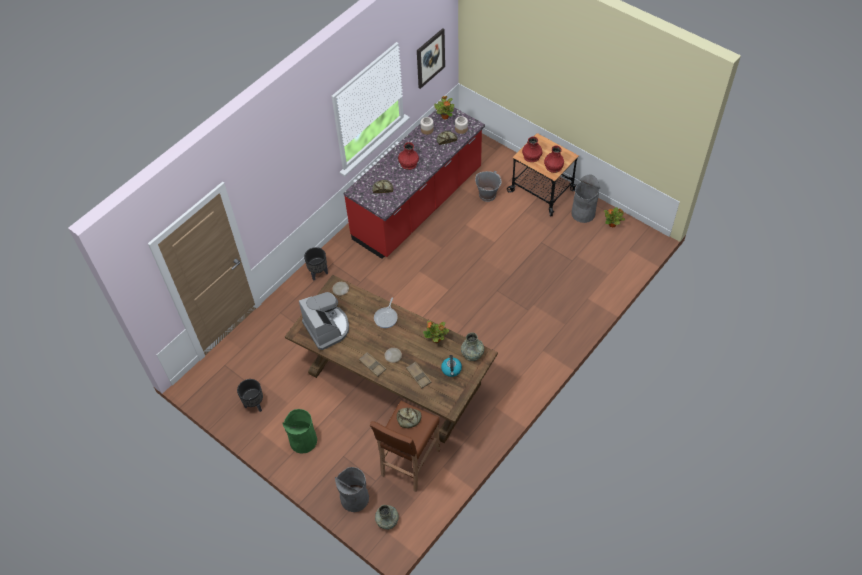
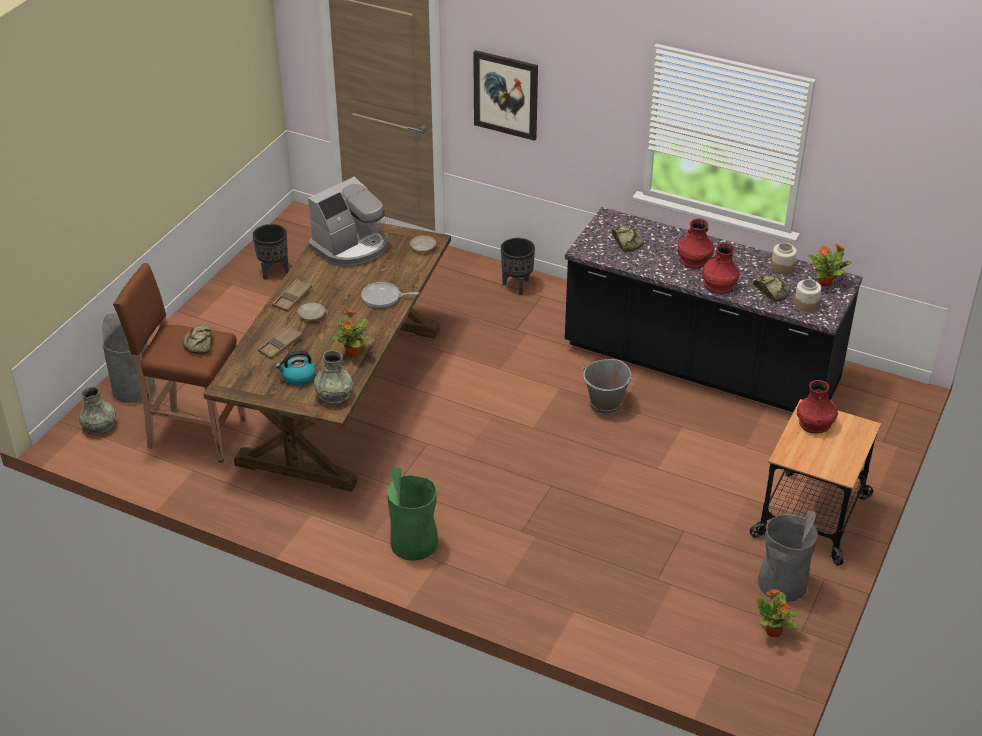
camera: 75 degrees right, 15 degrees down
green trash can [282,409,317,454] -> green trash can moved to [387,467,438,561]
red counter [344,107,485,259] -> black counter [565,207,863,412]
picture [417,28,445,89] -> picture moved to [473,50,538,141]
grey bucket [475,171,502,202] -> grey bucket moved to [582,359,633,415]
red vase [544,145,564,173] -> red vase moved to [702,243,739,294]

